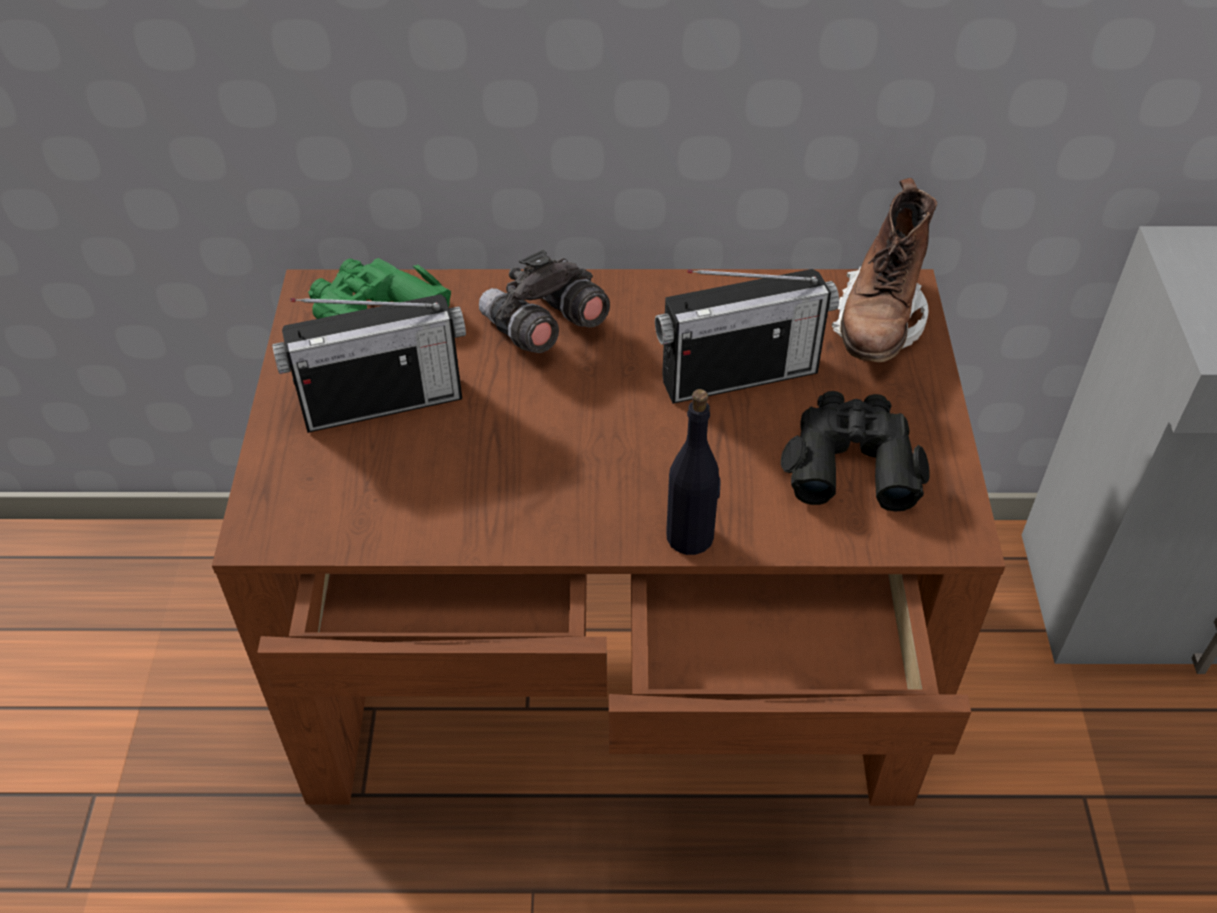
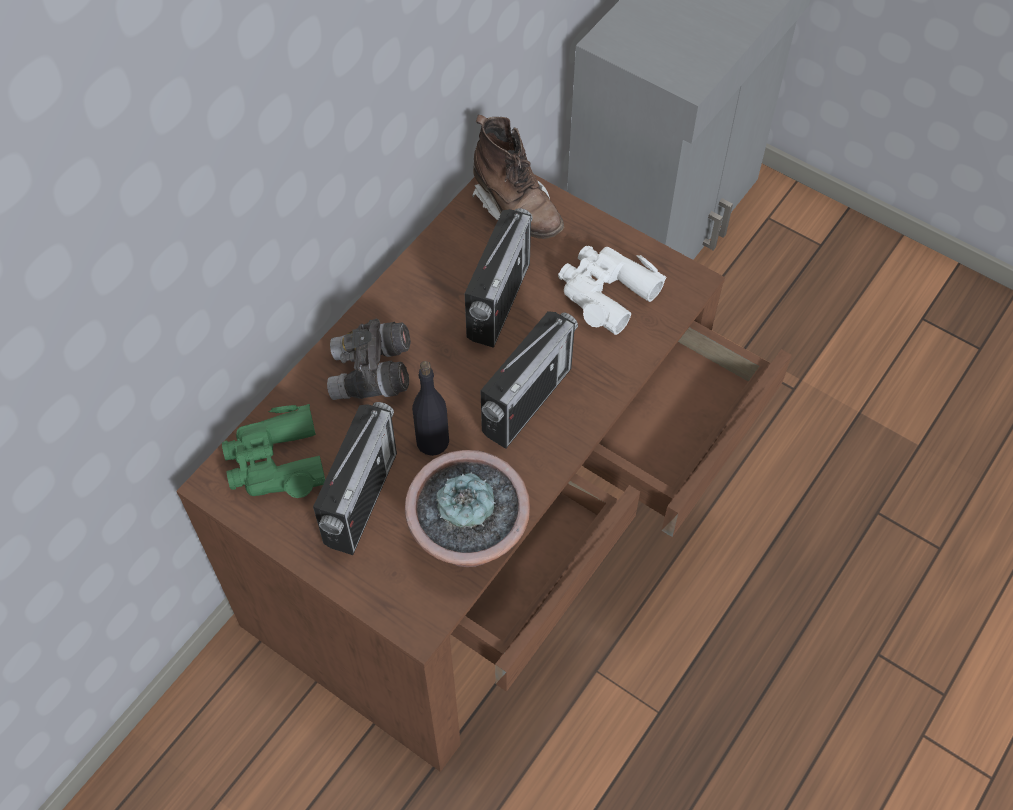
camera: 55 degrees left, 10 degrees up
black bottle [666,389,720,555] -> black bottle moved to [412,361,449,456]
black binoculars [781,391,930,512] -> white binoculars [558,246,667,335]
none -> potted plant [405,450,530,567]
none -> radio [481,311,578,449]

